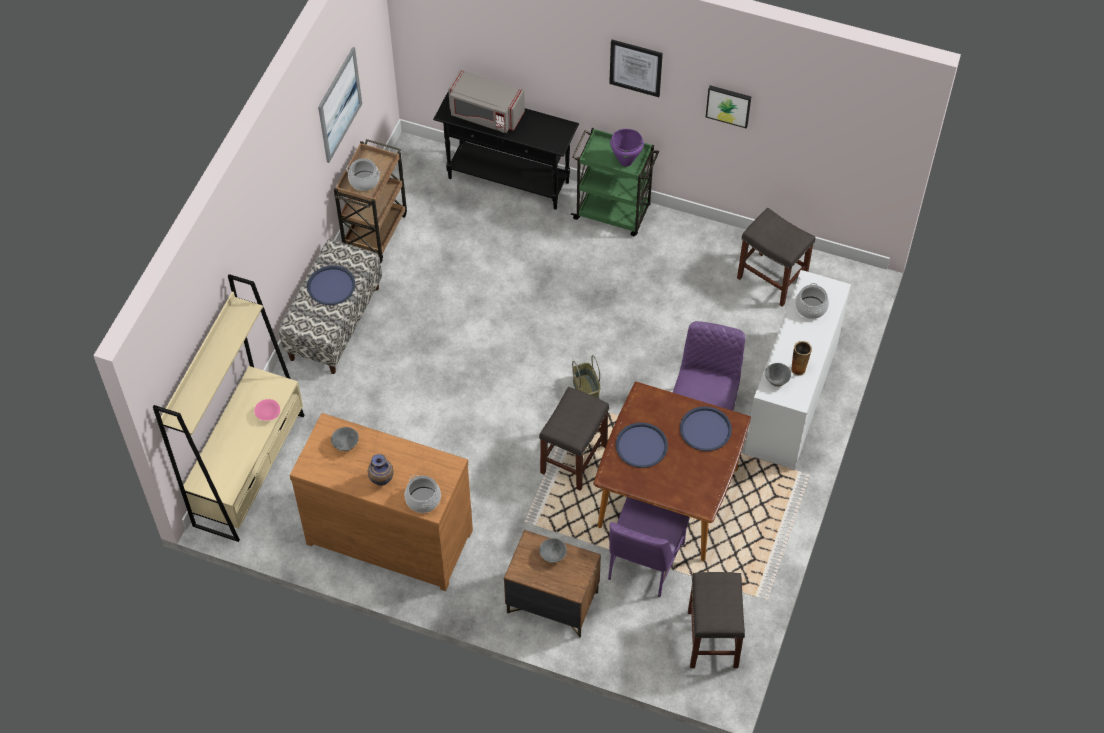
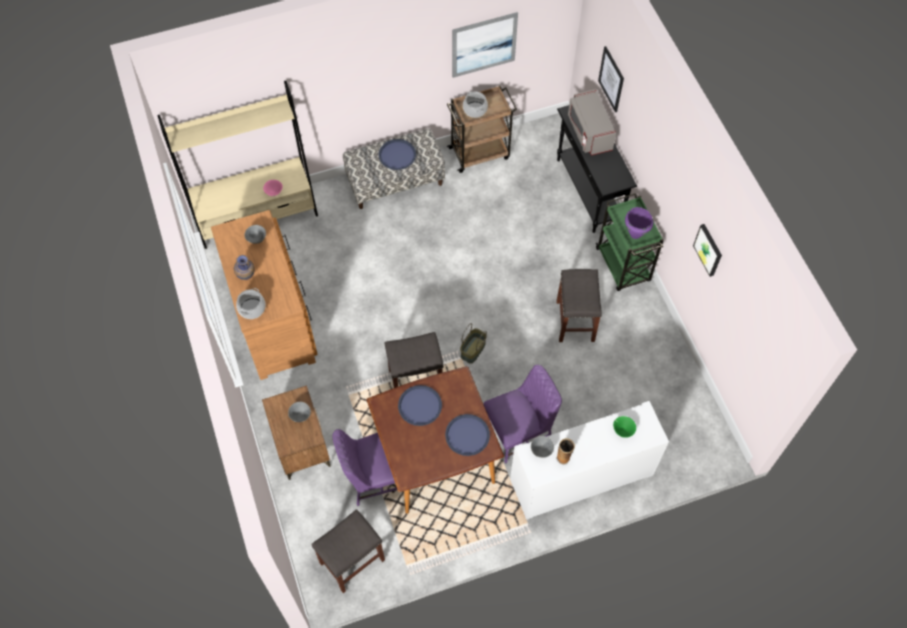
camera: 50 degrees right, 5 degrees up
picture [609,40,663,97] -> picture moved to [598,46,624,112]
grey stool [737,208,816,307] -> grey stool moved to [556,269,602,342]
cooking pot [795,283,829,319] -> green bowl [613,416,636,438]

